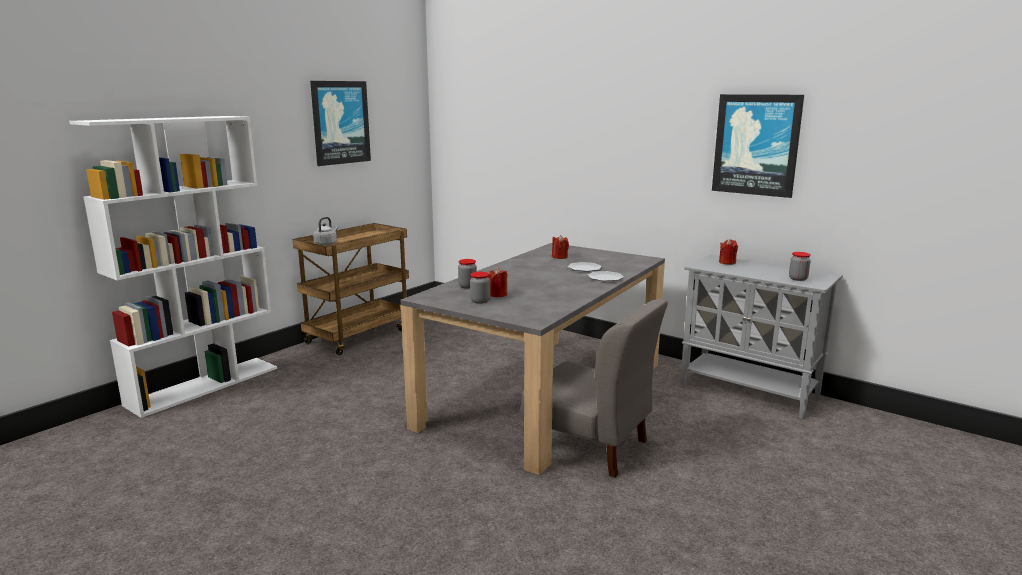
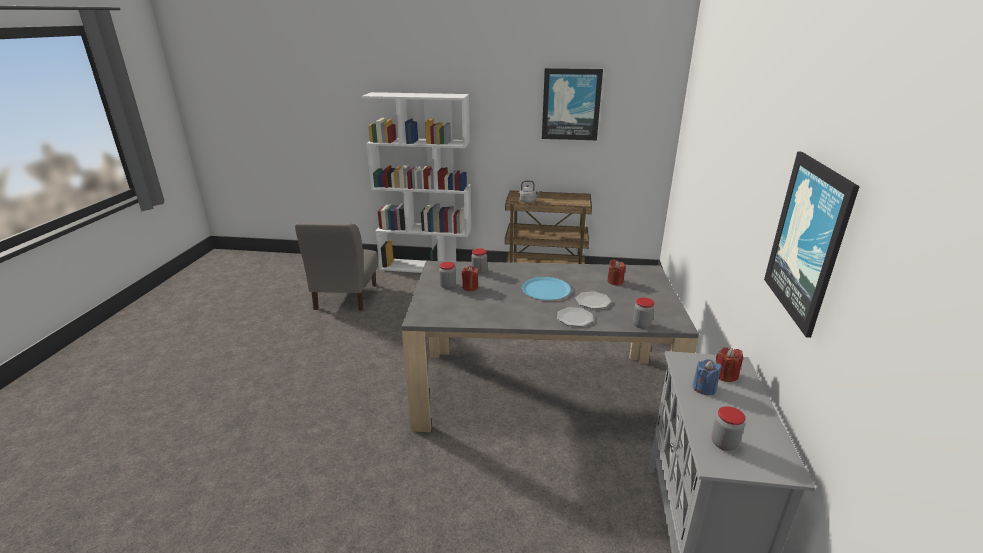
camera: 60 degrees right, 10 degrees up
grey chair [521,299,668,478] -> grey chair moved to [295,223,378,311]
none -> blue plate [522,277,571,300]
none -> jar [633,298,654,329]
none -> blue candle [692,359,722,395]

